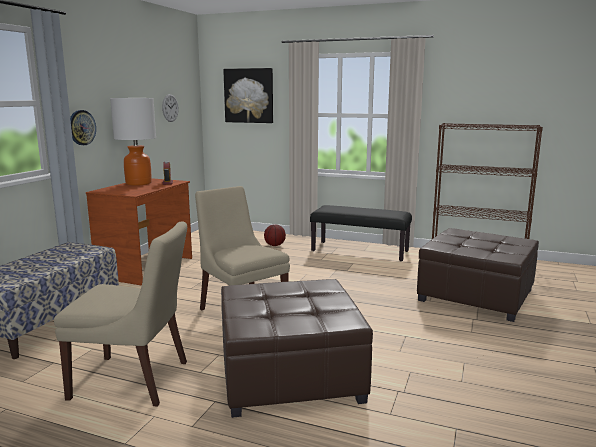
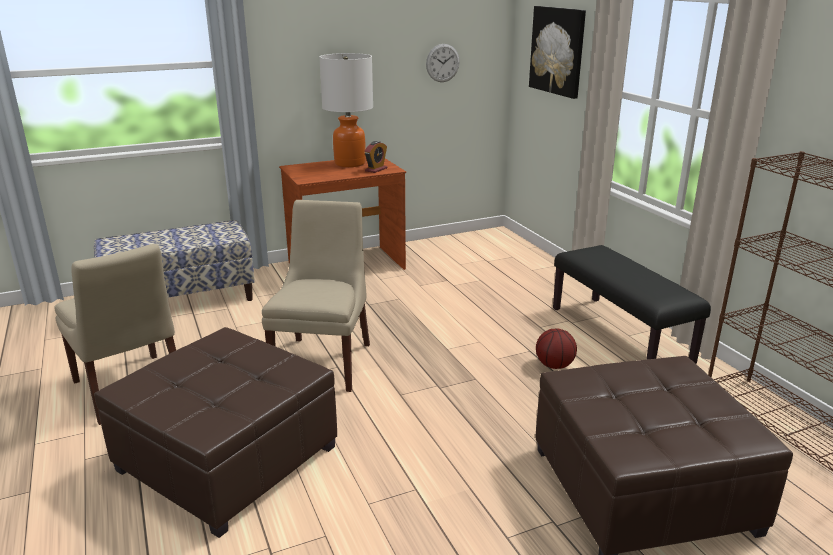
camera: 45 degrees right, 10 degrees up
wall clock [70,110,96,145] -> none
basketball [264,224,286,246] -> basketball moved to [536,328,577,369]

